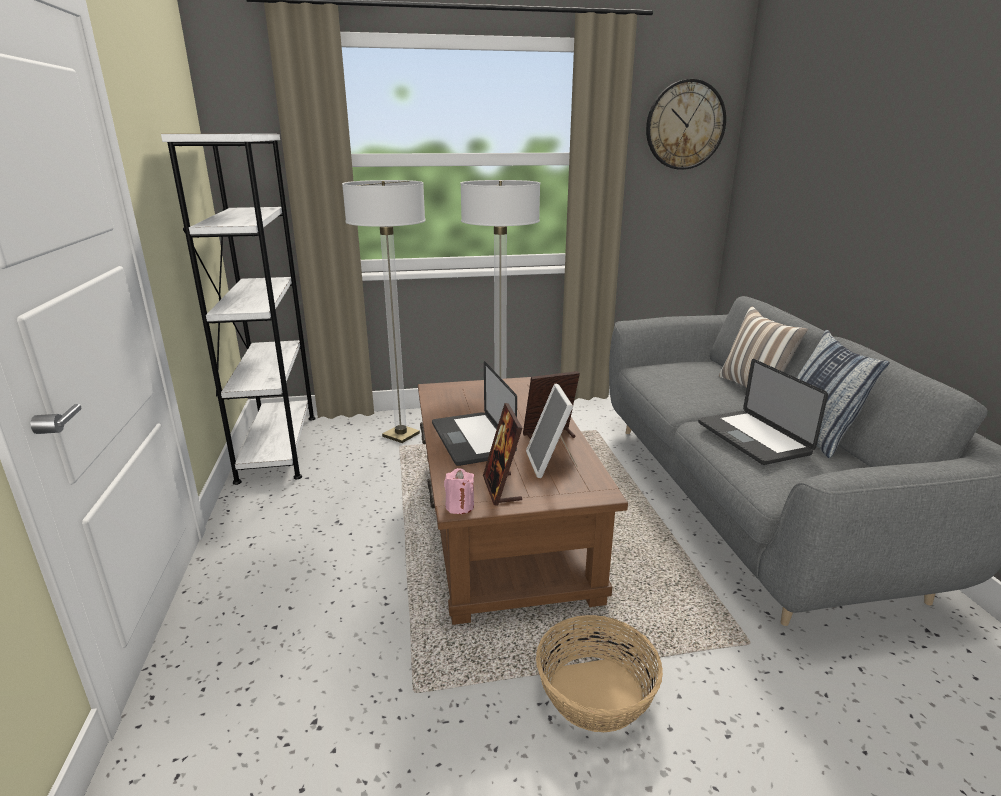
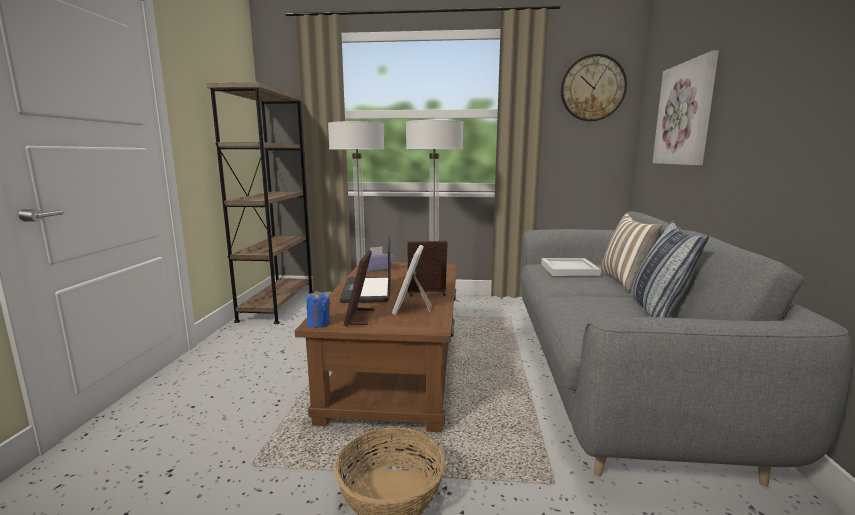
camera: 15 degrees right, 10 degrees down
white bookcase [161,134,316,485] -> brown bookcase [206,82,313,324]
pink candle [444,468,474,514] -> blue candle [306,292,330,328]
laptop [698,359,828,465] -> none
none -> purple tissue box [361,246,394,272]
none -> white tray [541,258,601,276]
none -> picture [652,50,719,165]

